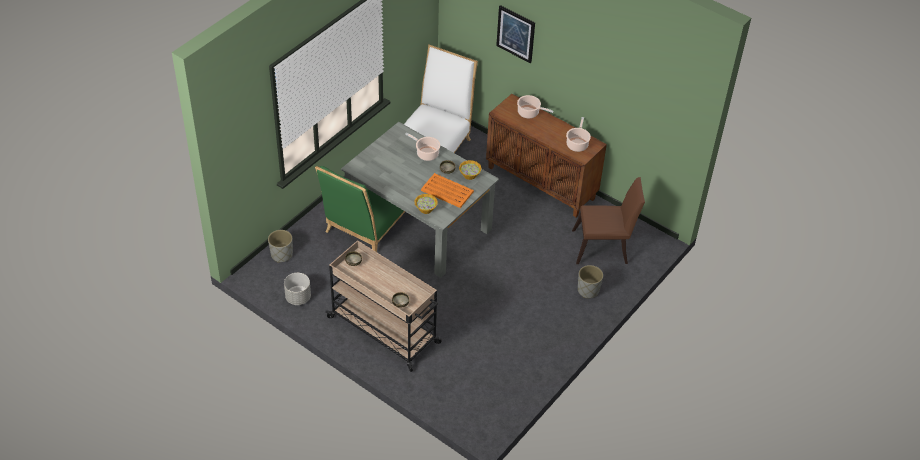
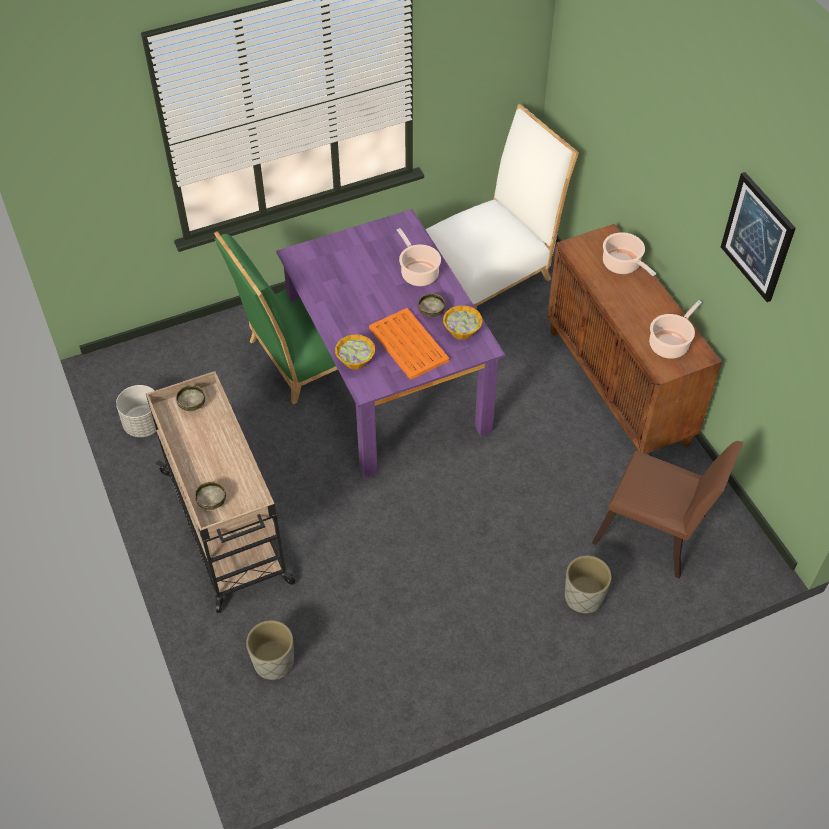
camera: 30 degrees right, 5 degrees up
grey planter [268,230,293,263] -> grey planter moved to [246,620,294,680]
grey dining table [341,122,499,278] -> purple dining table [276,209,505,478]
picture [496,5,535,63] -> picture moved to [721,172,796,302]

